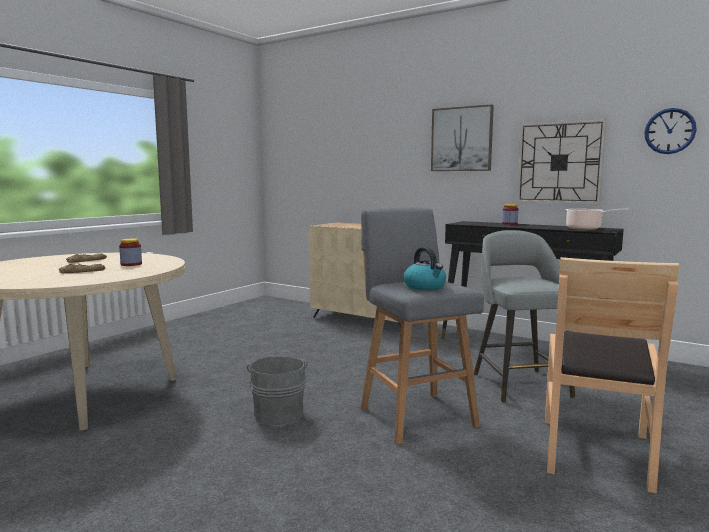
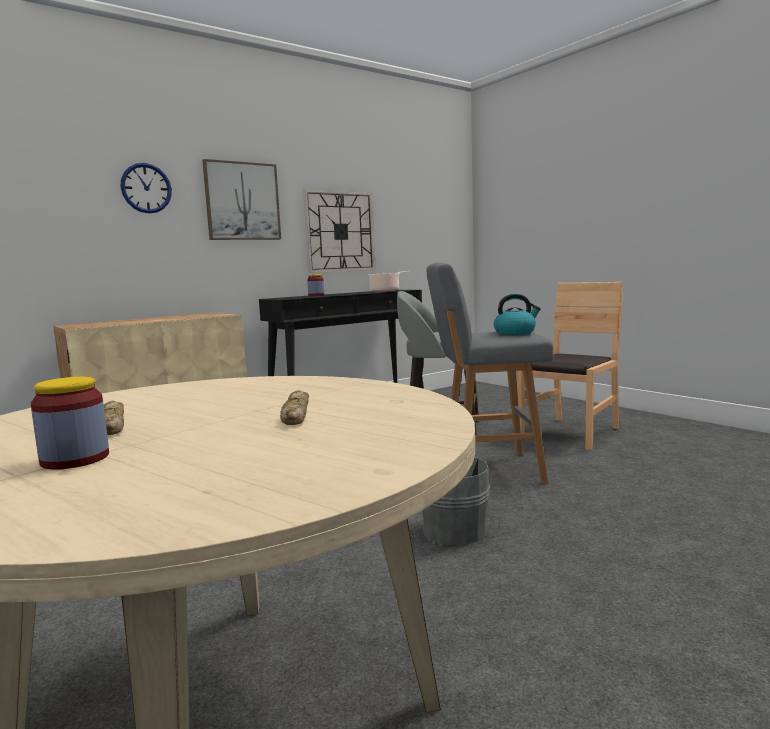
camera: 70 degrees left, 0 degrees up
jar [119,239,142,266] -> jar moved to [31,377,109,469]
brown chair [545,257,679,493] -> brown chair turned 90 degrees counterclockwise [517,282,623,450]
wall clock [644,108,697,154] -> wall clock moved to [121,163,172,213]

